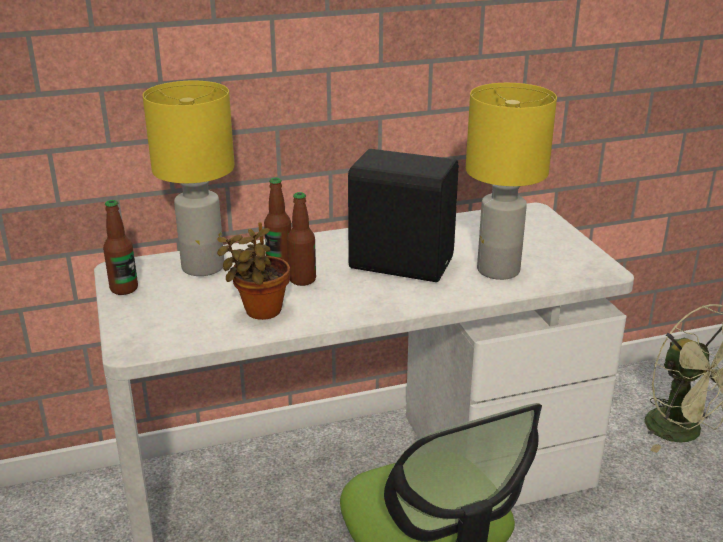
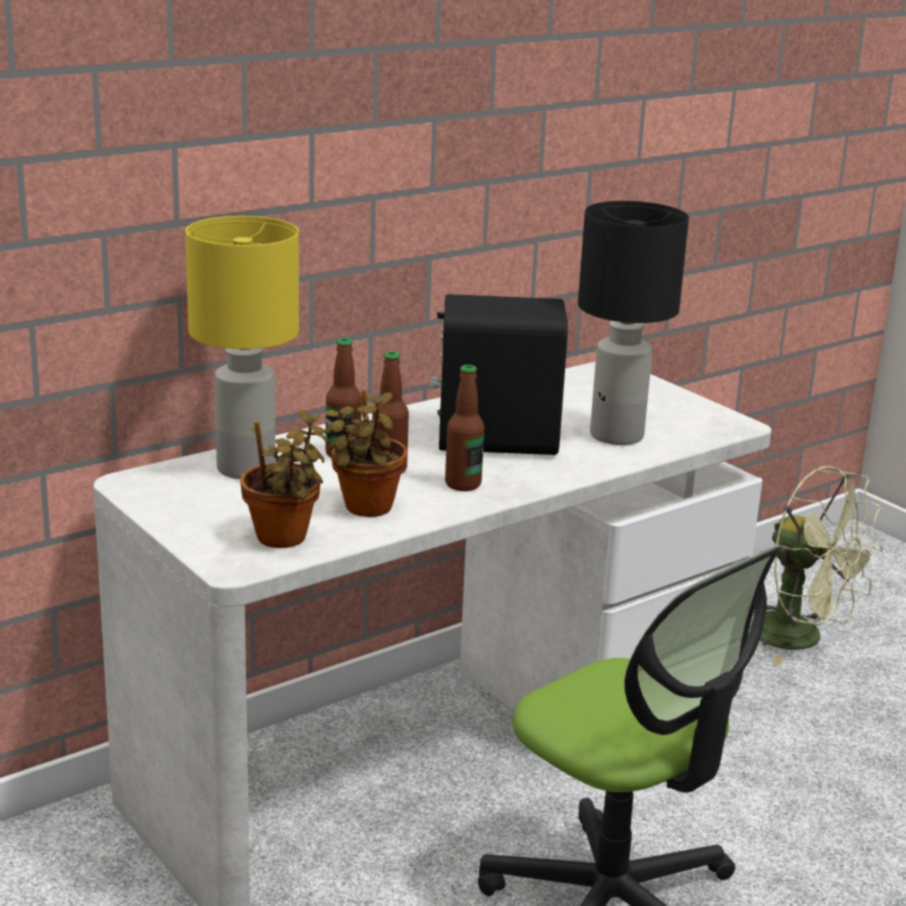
camera: 20 degrees left, 5 degrees down
bottle [103,200,138,295] -> bottle moved to [445,365,484,491]
yellow table lamp [466,83,557,280] -> black table lamp [578,201,689,445]
none -> potted plant [240,409,328,548]

